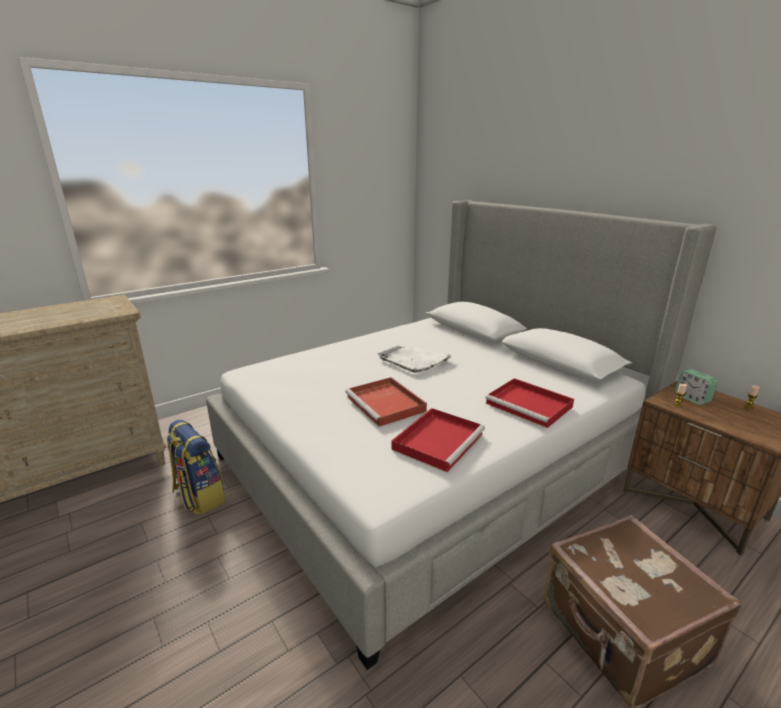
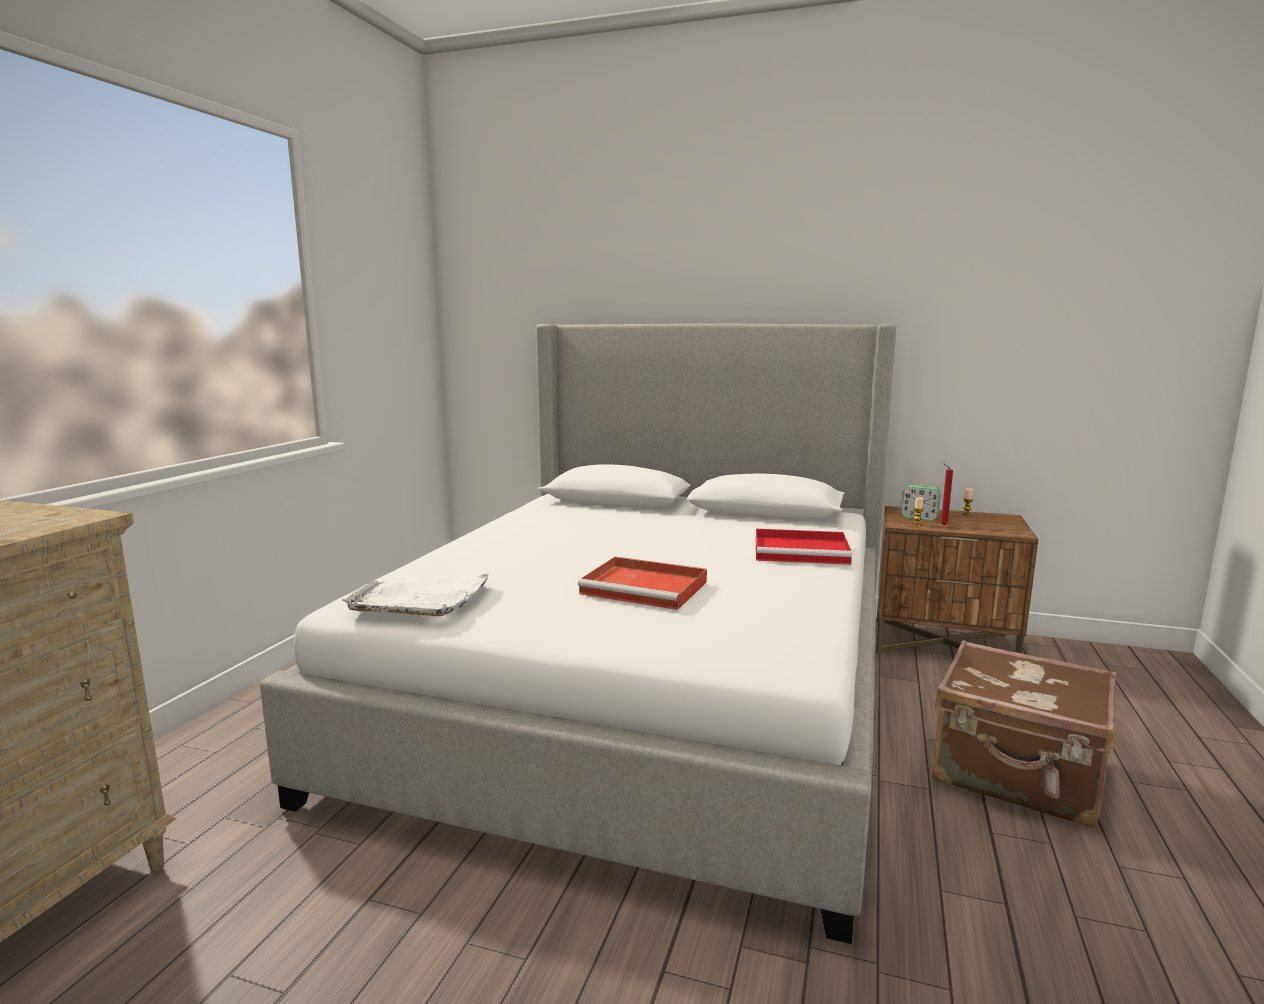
camera: 35 degrees left, 10 degrees down
backpack [166,420,226,515] -> none
white tray [378,345,452,373] -> white tray moved to [342,572,493,616]
red tray [392,408,485,472] -> none
none -> red candle [940,463,953,525]

